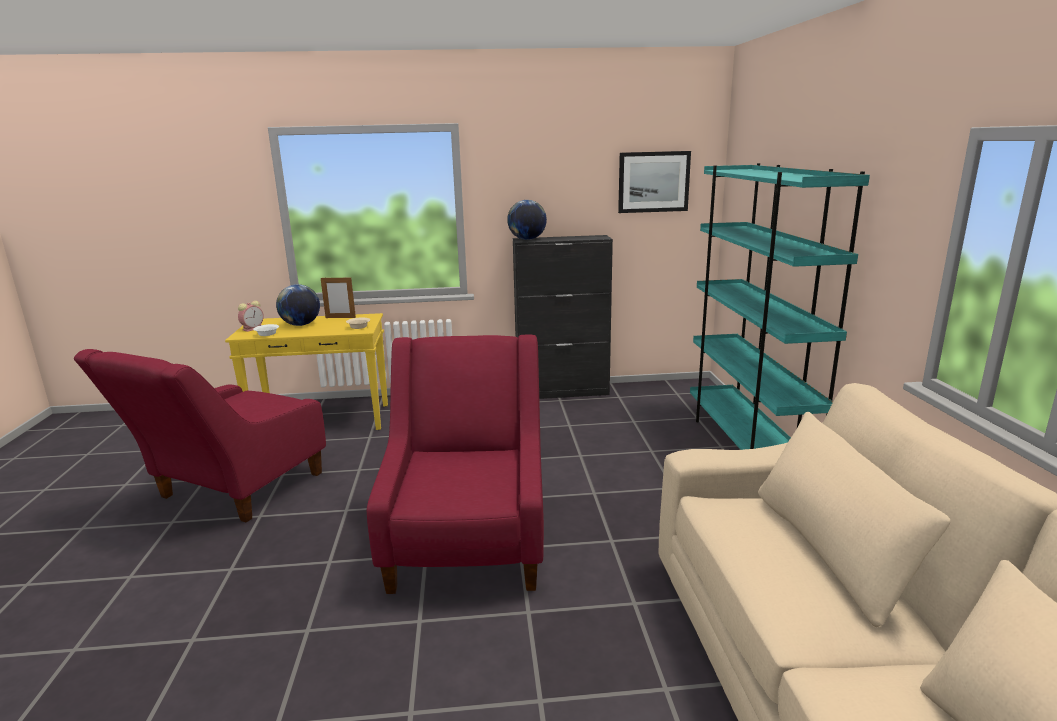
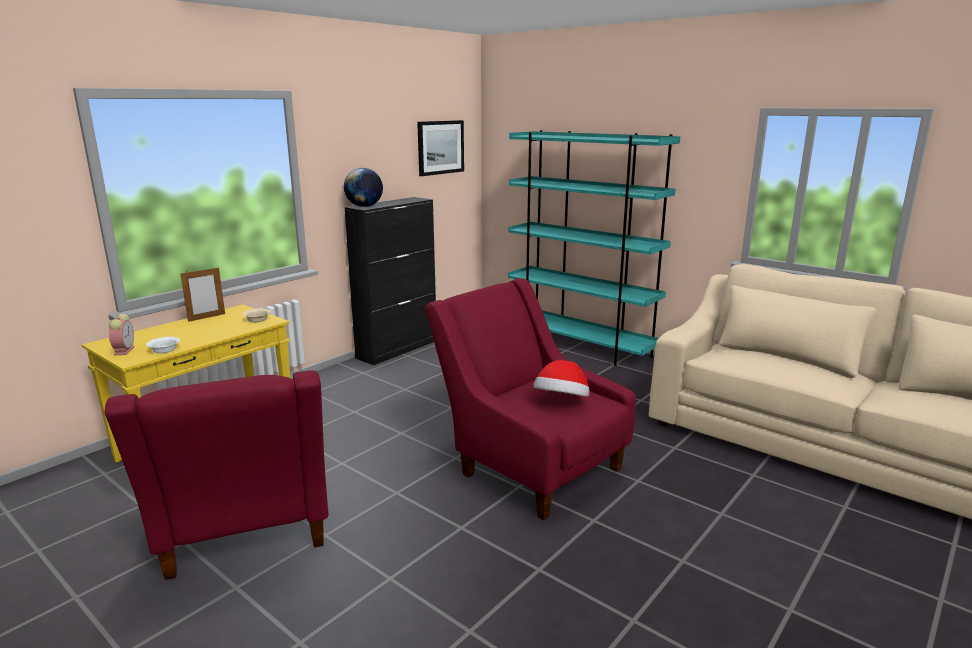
camera: 45 degrees left, 0 degrees up
globe [276,284,320,326] -> none
none -> hat [534,360,589,397]

